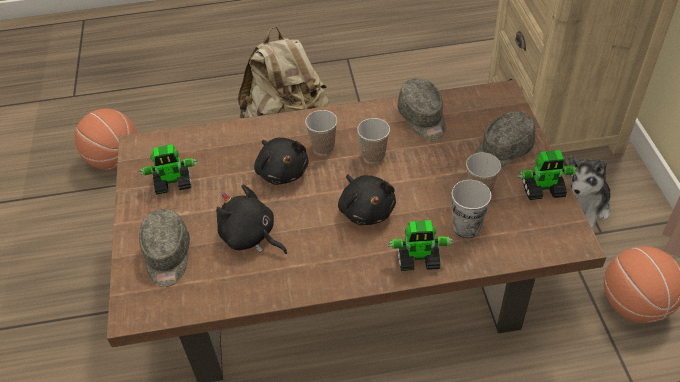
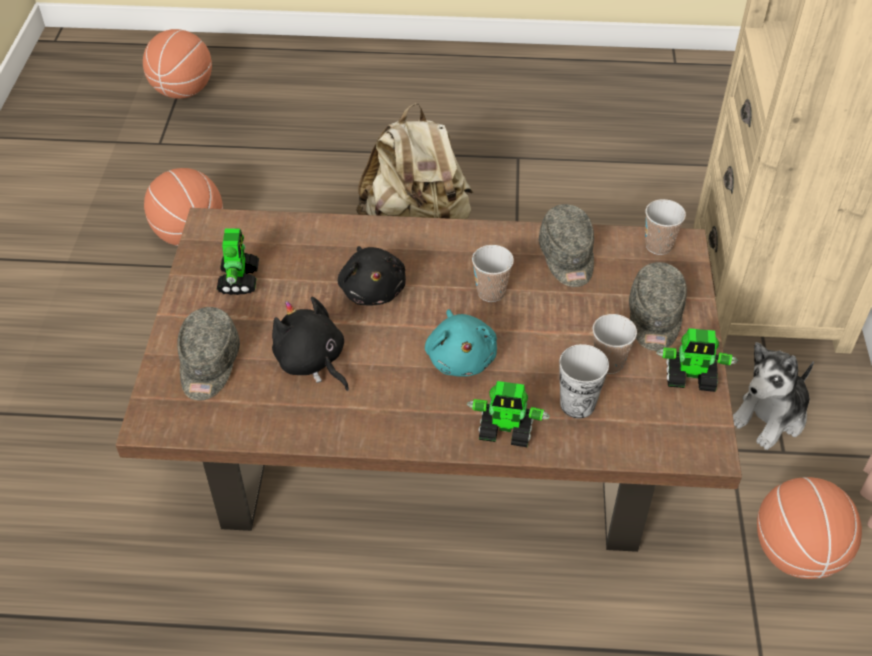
camera: 10 degrees right, 0 degrees up
toy robot [139,144,199,195] -> toy robot turned 90 degrees counterclockwise [217,229,259,295]
cup [305,110,338,155] -> cup moved to [645,199,686,255]
black plush toy [338,174,396,225] -> turquoise plush toy [425,309,497,376]
grey cap [475,111,535,167] -> grey cap turned 60 degrees counterclockwise [629,262,687,351]
none -> basketball [143,29,212,99]

